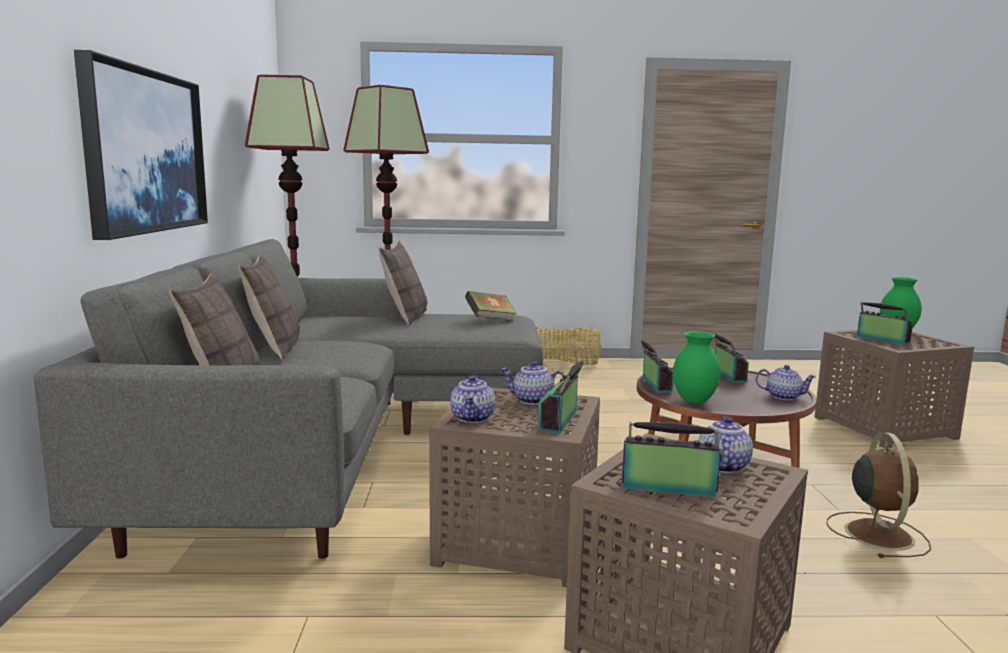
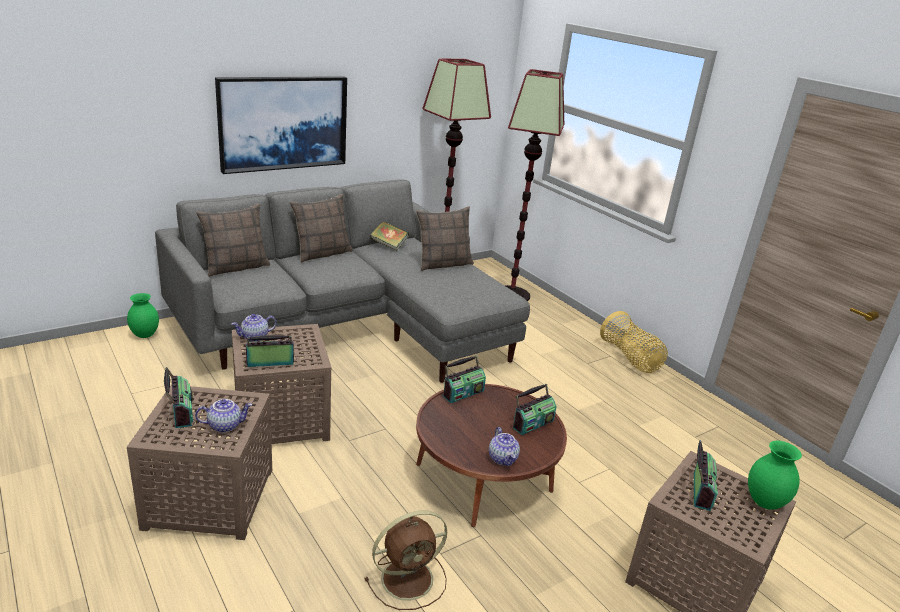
camera: 55 degrees right, 15 degrees up
book [465,291,517,321] -> book moved to [370,222,409,251]
teapot [501,361,565,405] -> none
green vase [673,331,721,403] -> green vase moved to [127,293,159,338]

